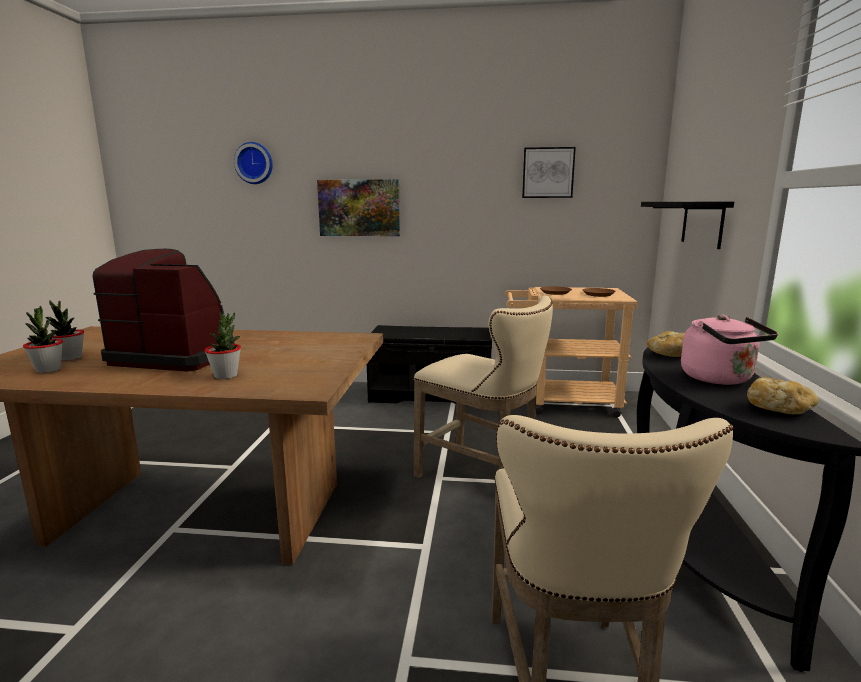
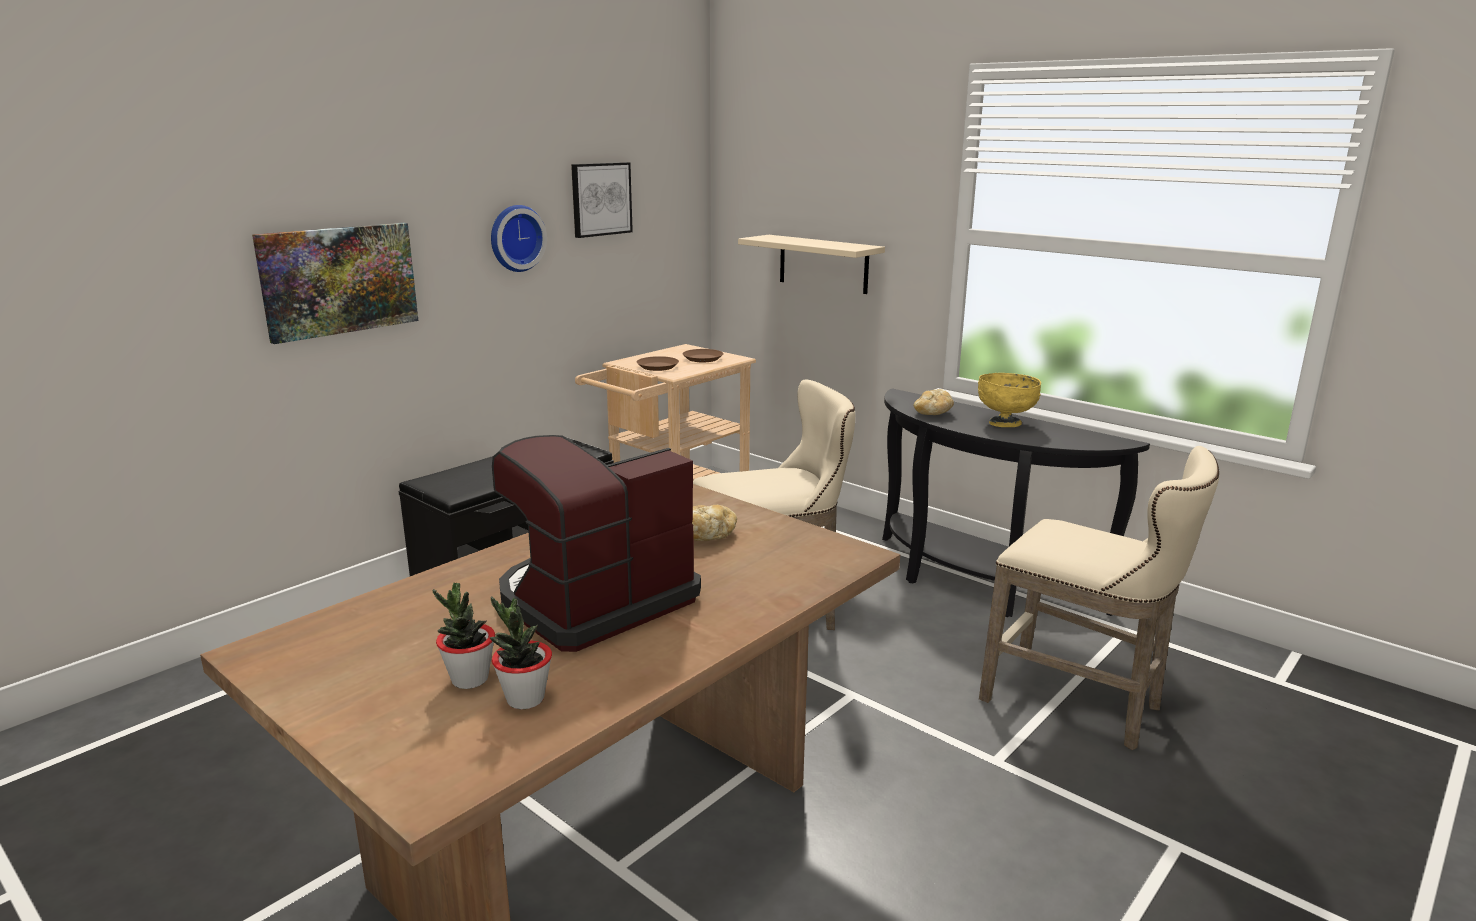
camera: 55 degrees left, 5 degrees up
potted plant [205,312,241,379] -> none
wall clock [234,142,273,184] -> wall clock moved to [491,205,547,272]
black shelf [641,201,734,249] -> beige shelf [738,235,885,294]
pink kettle [681,315,778,385] -> yellow bowl [978,373,1041,427]
bread [747,377,819,414] -> bread moved to [692,505,737,541]

